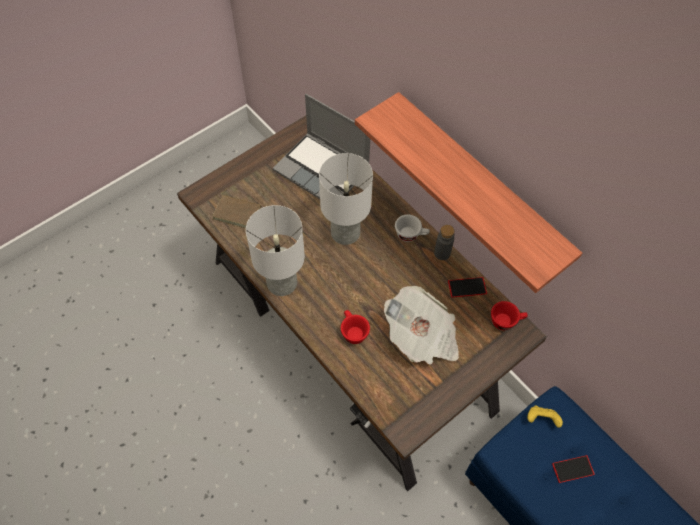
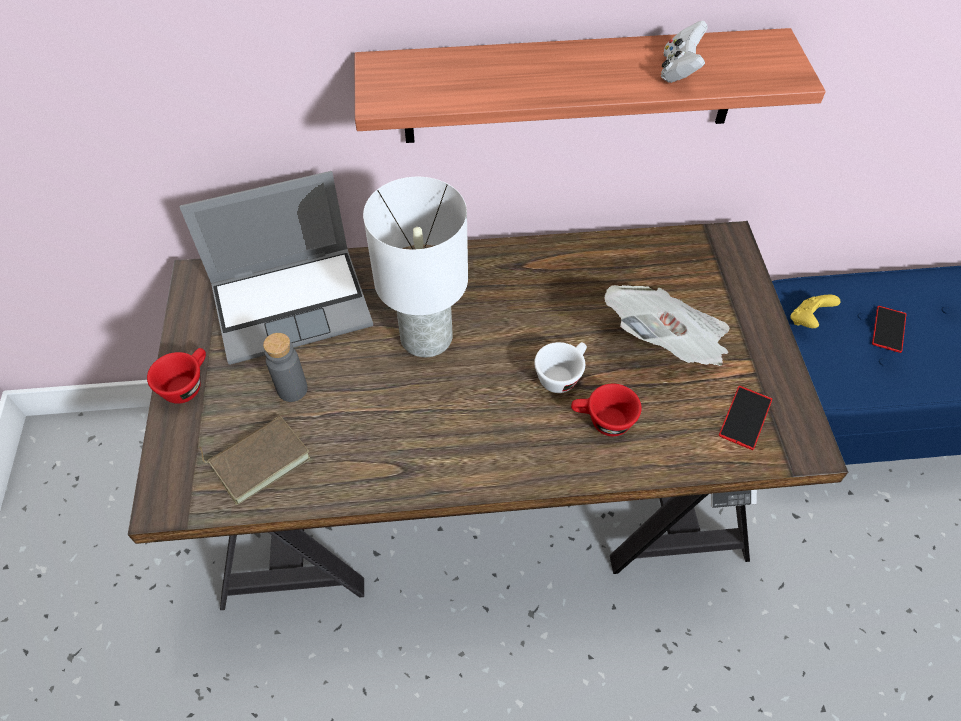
camera: 55 degrees left, 5 degrees down
white table lamp [246,205,305,296] -> none
white cup [395,214,430,242] -> white cup moved to [534,342,587,393]
grey bottle [434,225,455,260] -> grey bottle moved to [263,333,308,402]
phone [448,277,487,298] -> phone moved to [719,386,772,450]
red cup [491,301,528,330] -> red cup moved to [147,348,206,404]
none -> white game controller [661,21,708,83]

